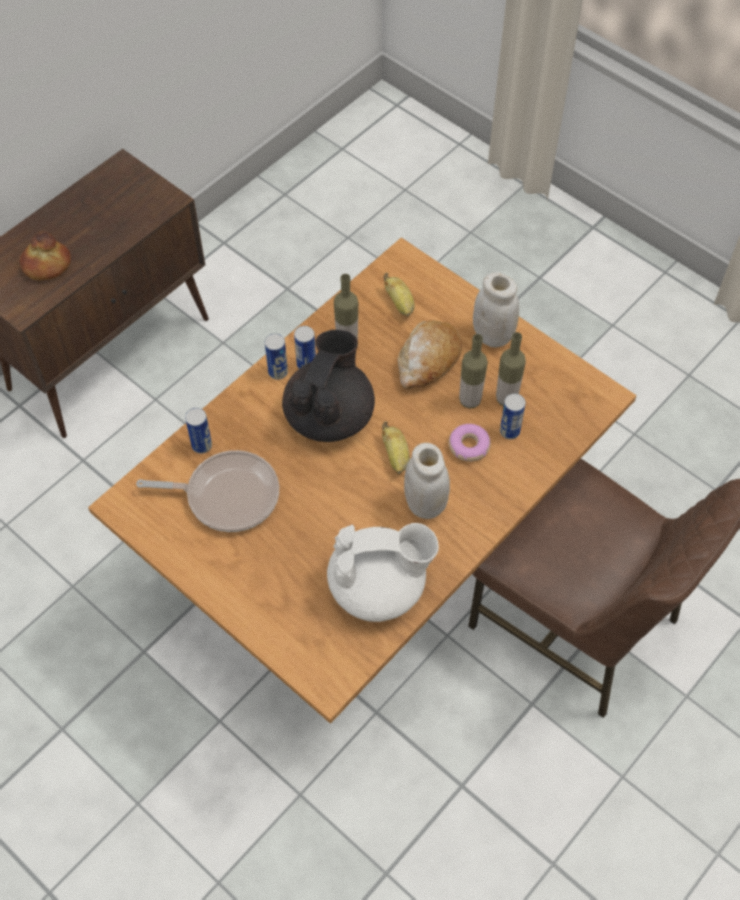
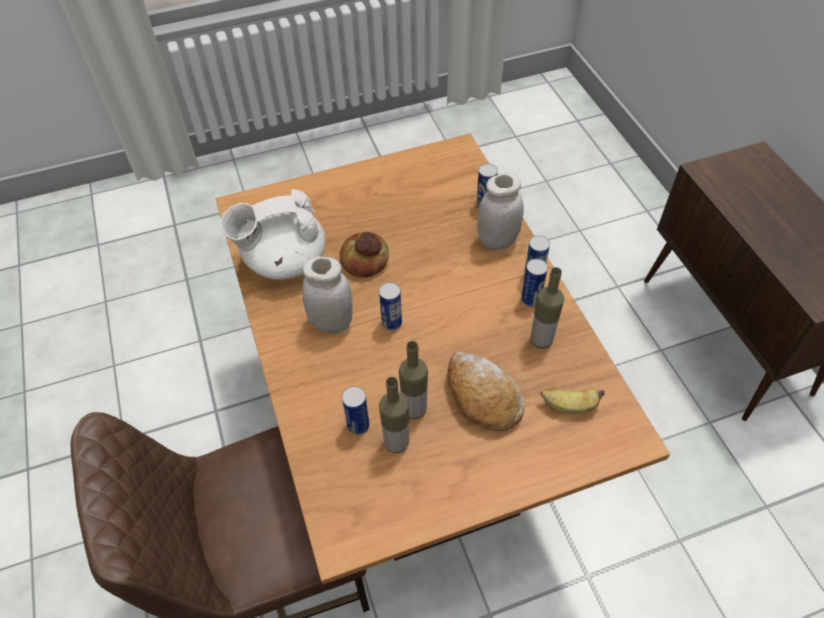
camera: 120 degrees right, 5 degrees down
bread [20,231,71,280] -> bread moved to [340,232,389,278]
frying pan [136,450,279,532] -> none
black teapot [282,330,375,442] -> none
white teapot [327,523,439,622] -> white teapot turned 45 degrees clockwise [220,189,326,280]
banana [382,421,410,474] -> can [379,282,402,331]
donut [449,424,491,462] -> none
white jar [473,272,519,347] -> white jar moved to [477,173,524,250]

